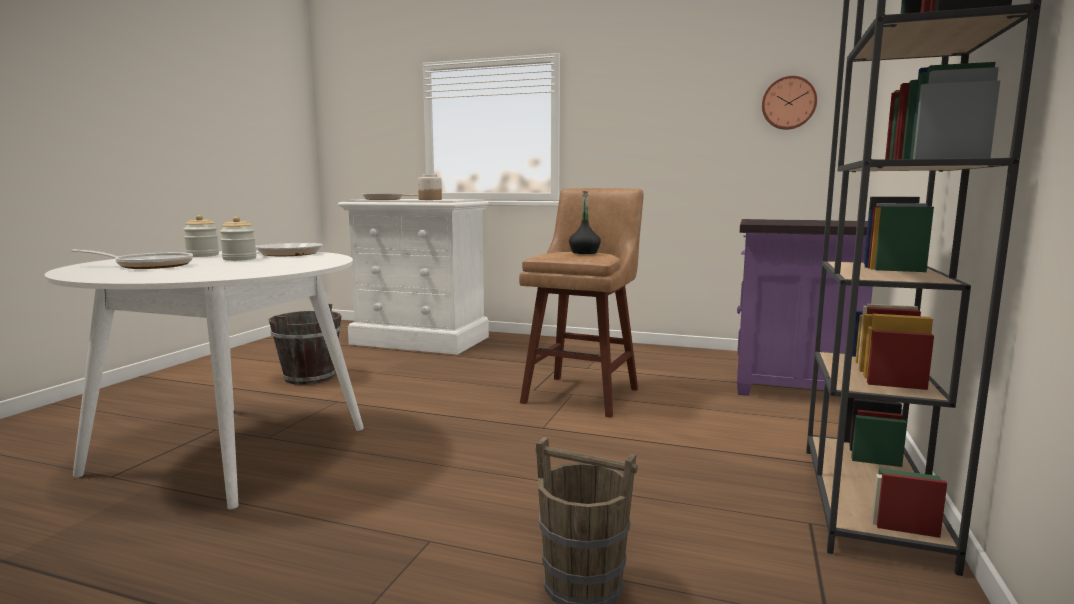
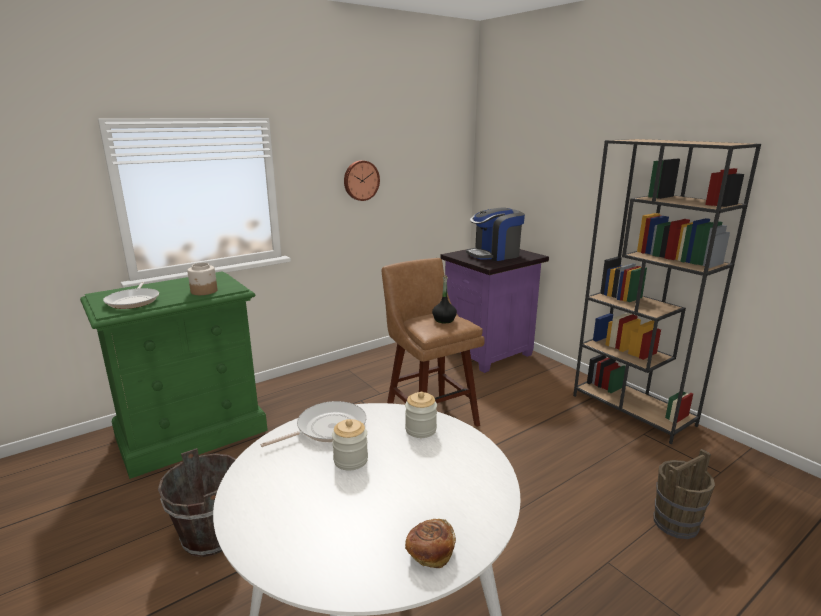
camera: 55 degrees left, 10 degrees up
frying pan [71,249,193,269] -> none
jar [183,215,219,257] -> jar moved to [405,392,437,438]
white dresser [338,199,489,355] -> green dresser [80,271,268,479]
wall clock [762,76,817,130] -> wall clock moved to [344,160,380,201]
none -> bread [405,519,456,568]
none -> coffee machine [466,207,525,261]

